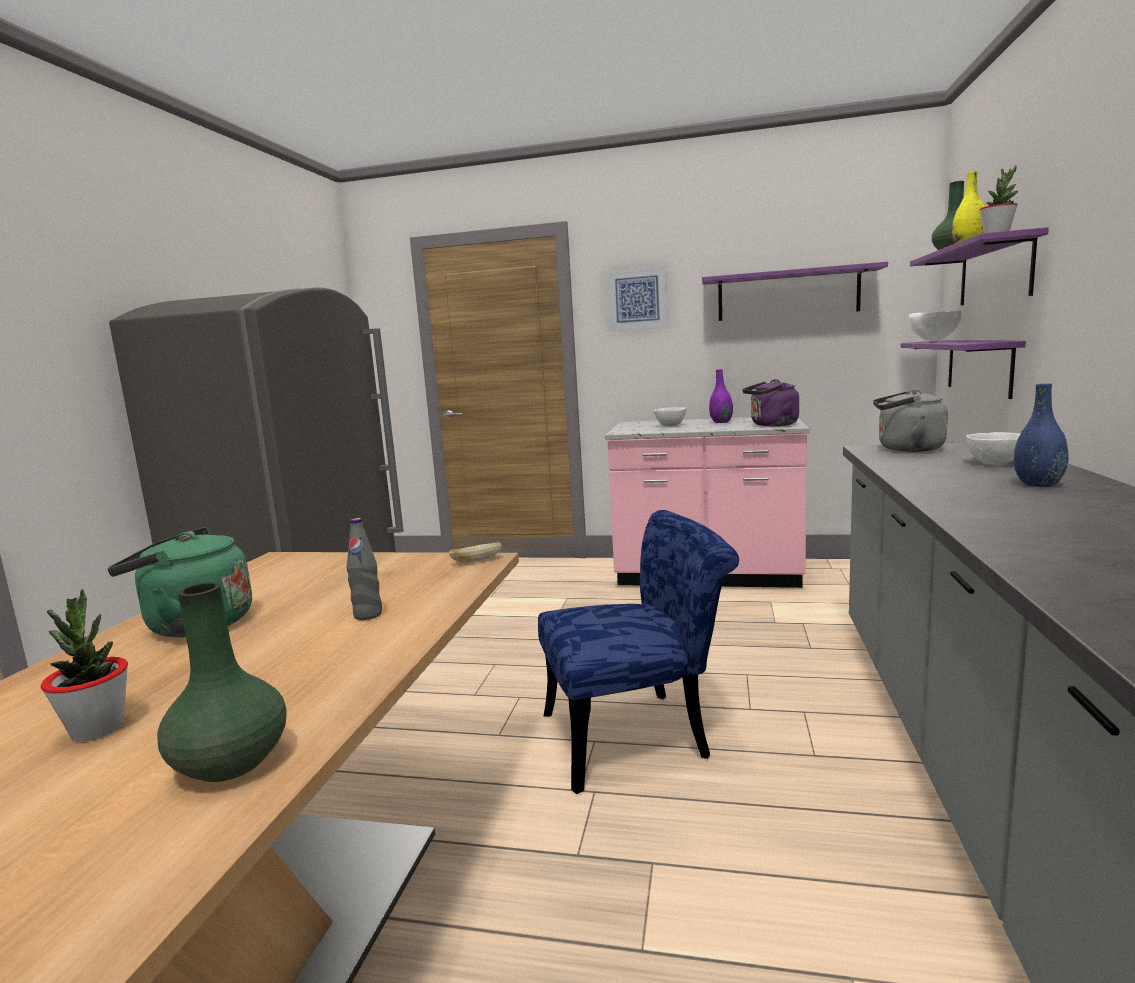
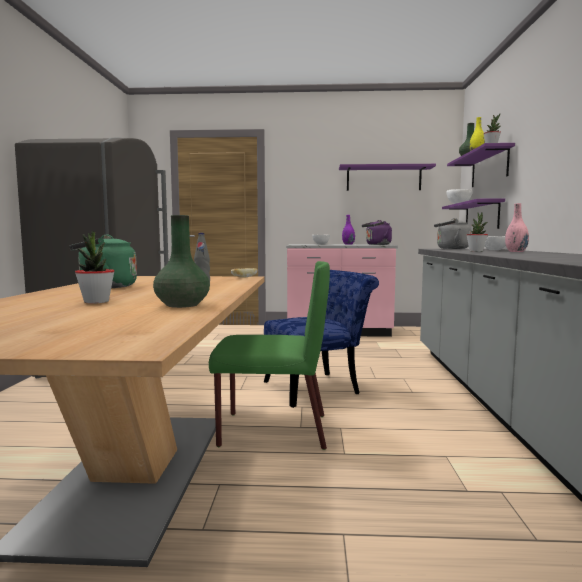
camera: 10 degrees left, 5 degrees down
picture [606,266,668,331] -> none
blue vase [1014,383,1069,487] -> pink vase [505,203,529,252]
none -> green chair [209,261,330,450]
none -> potted plant [466,213,488,252]

